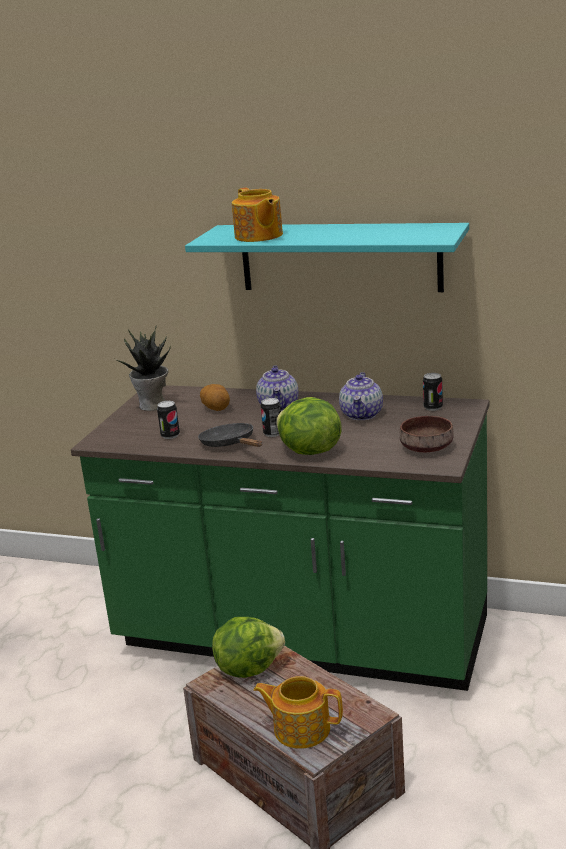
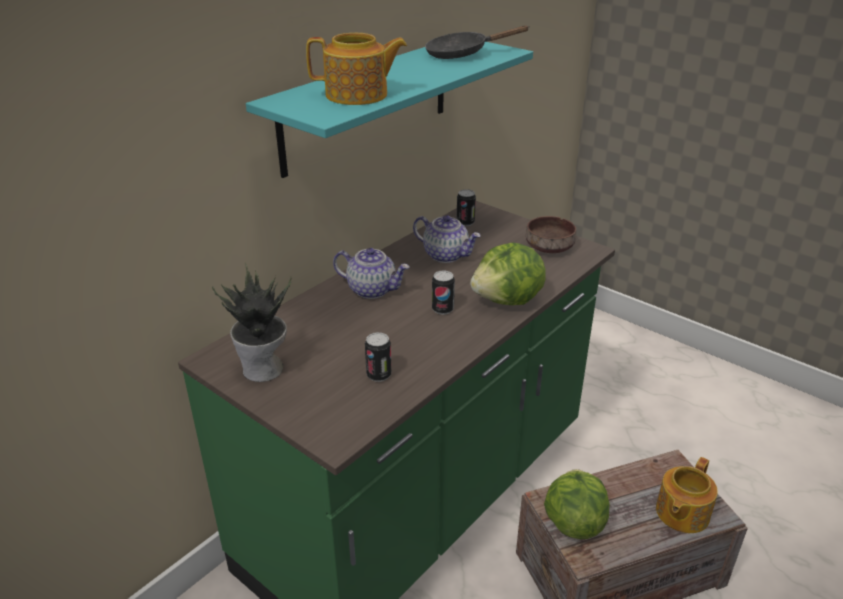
camera: 70 degrees left, 10 degrees up
black frying pan [198,423,262,447] -> black frying pan moved to [425,25,530,59]
potato [200,384,230,411] -> none

